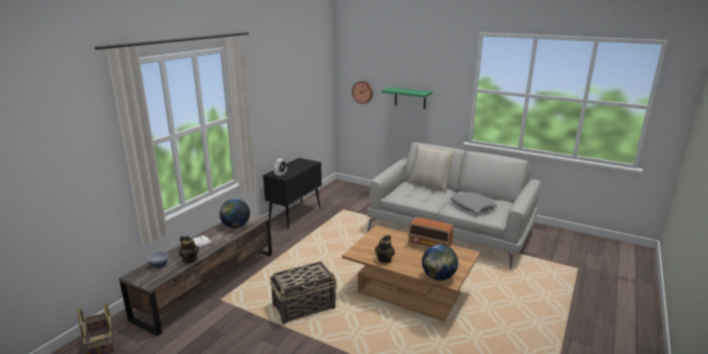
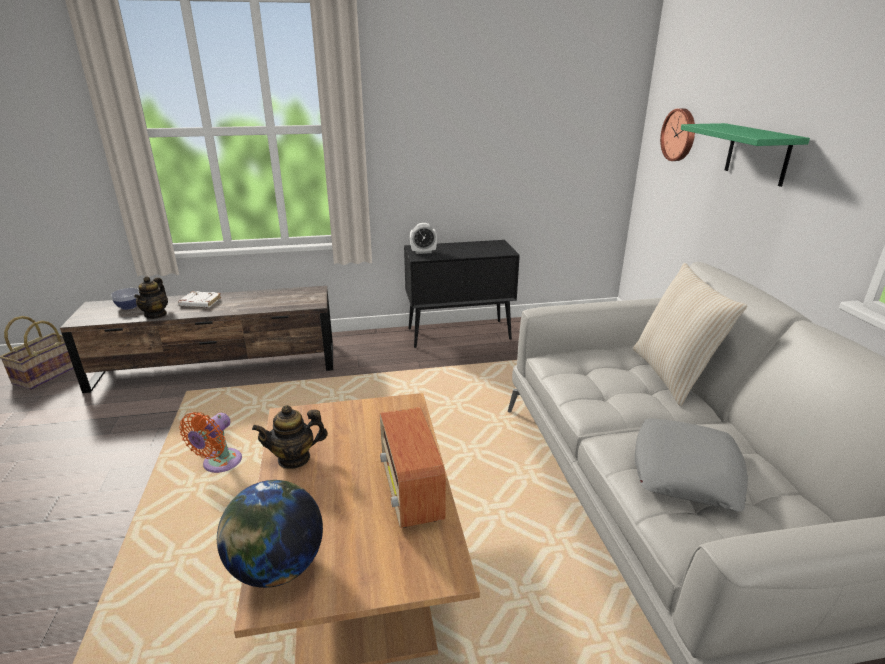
camera: 50 degrees right, 5 degrees up
globe [220,199,250,228] -> none
basket [270,261,337,324] -> orange fan [179,412,242,473]

